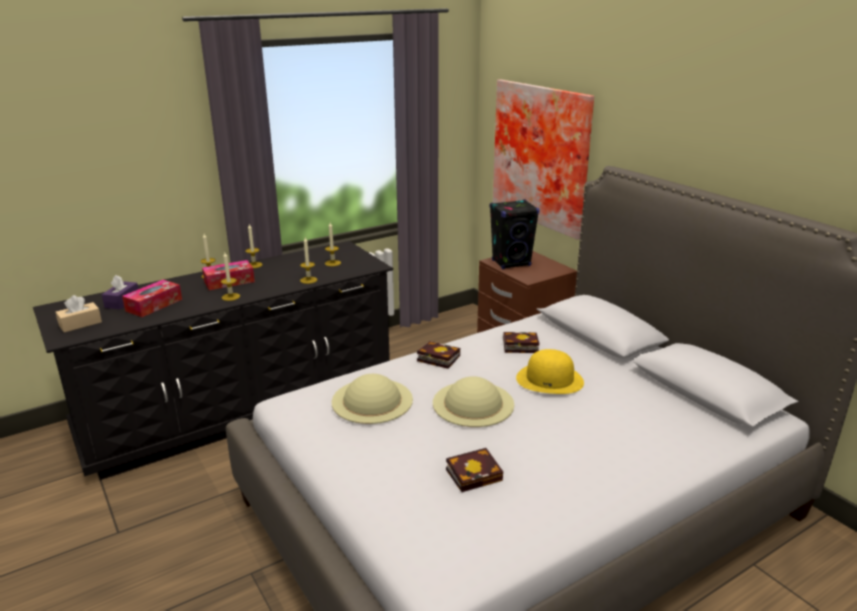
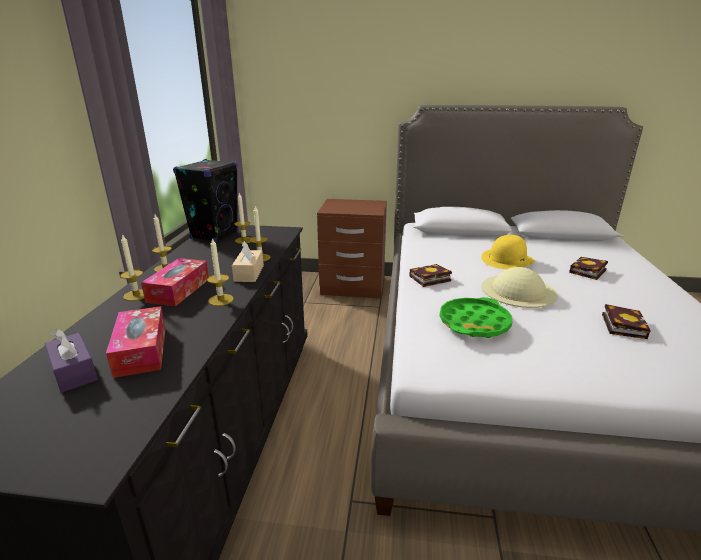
camera: 50 degrees left, 0 degrees up
beige tissue box [55,295,102,332] -> beige tissue box moved to [232,241,264,282]
beige hat [332,374,413,424] -> green tray [439,297,512,338]
black speaker [490,199,539,269] -> black speaker moved to [173,159,239,242]
picture [493,79,594,240] -> none
book [503,332,539,353] -> book moved to [569,257,608,280]

